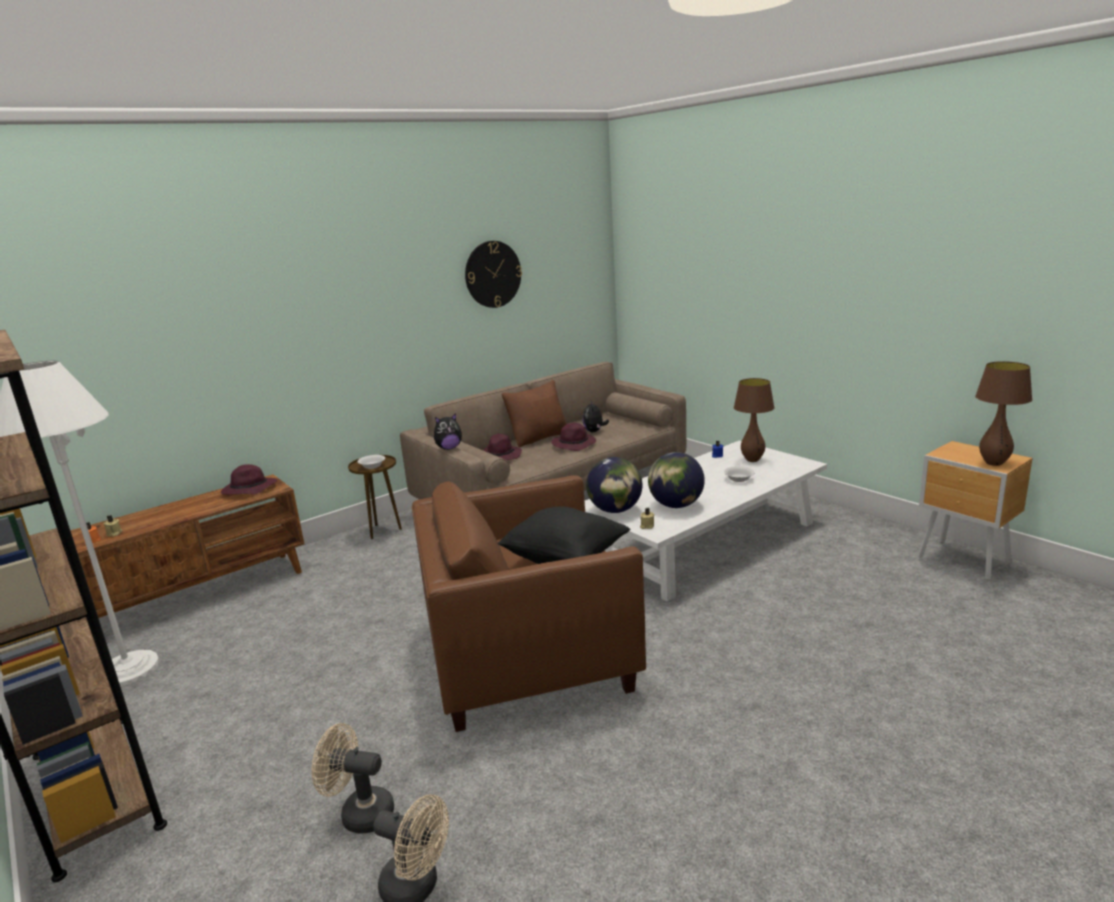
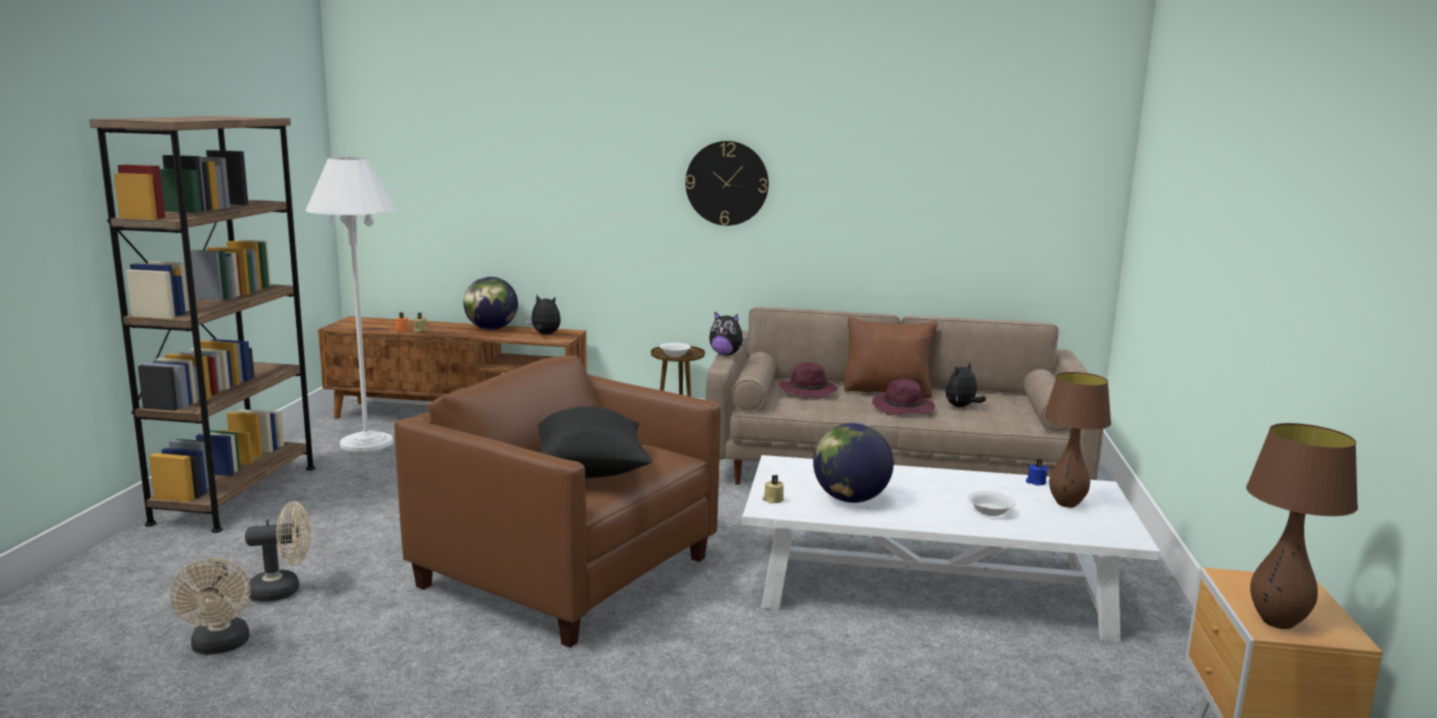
camera: 45 degrees right, 5 degrees down
purple hat [221,464,277,495] -> plush toy [526,295,561,334]
beige fan [312,723,394,834] -> beige fan turned 105 degrees clockwise [245,501,311,602]
wall clock [465,241,522,308] -> wall clock moved to [685,141,769,226]
globe [586,457,642,513] -> globe moved to [464,277,518,330]

